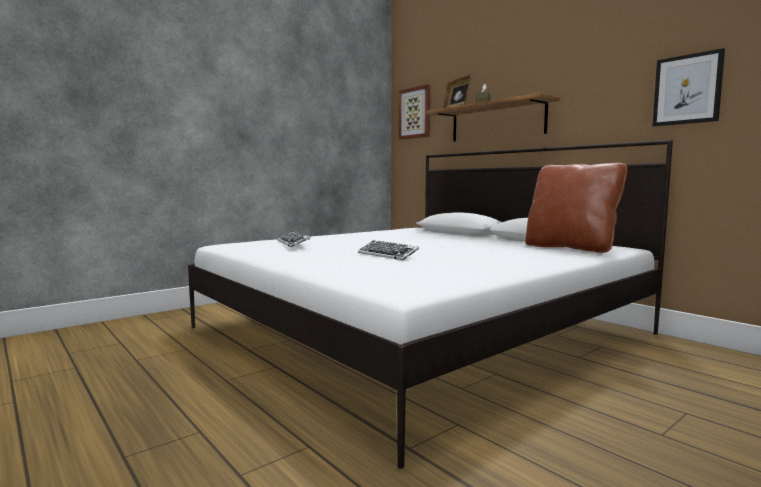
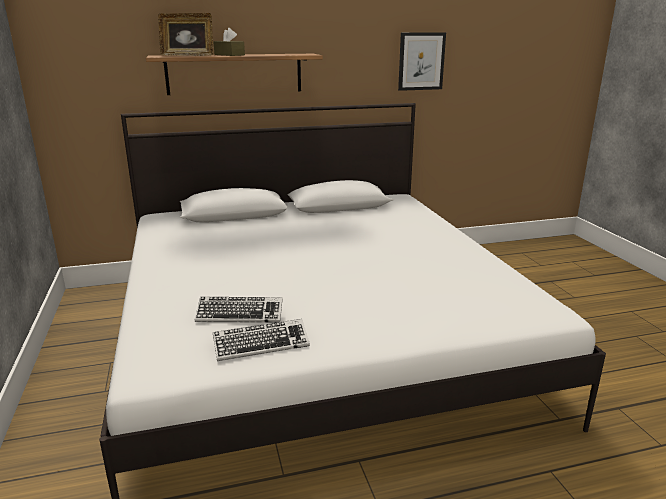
camera: 65 degrees left, 15 degrees up
keyboard [358,240,419,260] -> keyboard moved to [213,319,310,361]
picture [398,84,430,140] -> none
brown pillow [525,163,628,253] -> none

